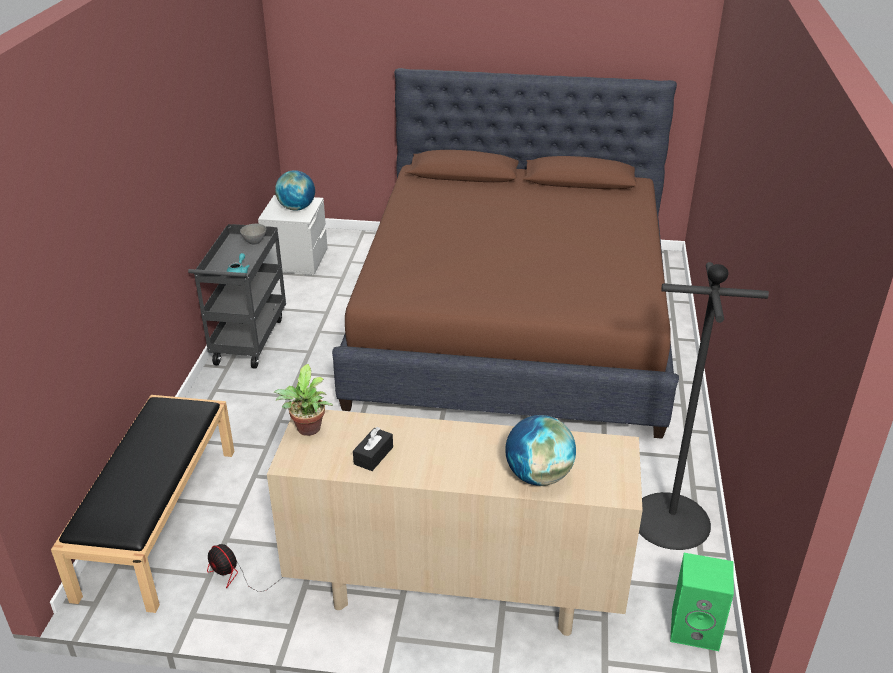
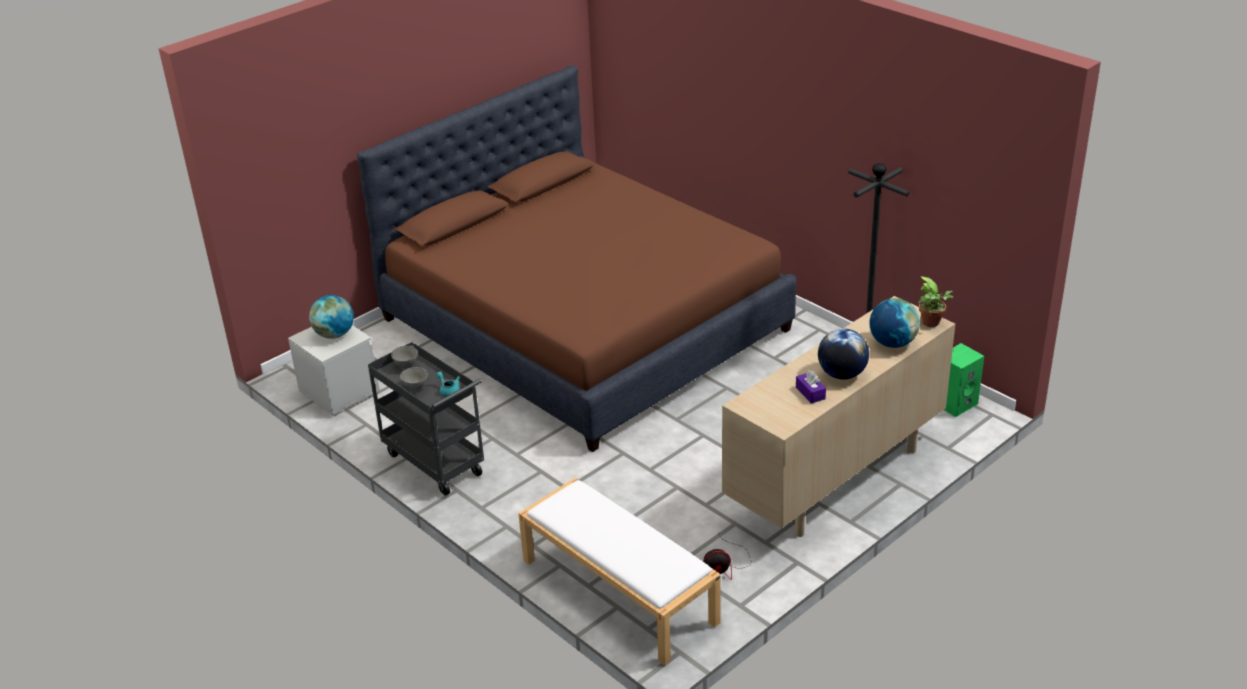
camera: 50 degrees left, 0 degrees up
black bench [51,395,234,613] -> white bench [518,478,721,666]
potted plant [273,364,333,436] -> potted plant moved to [917,276,953,327]
black tissue box [353,427,393,471] -> purple tissue box [796,370,826,404]
none -> grey bowl [400,367,428,390]
none -> globe [818,329,869,379]

